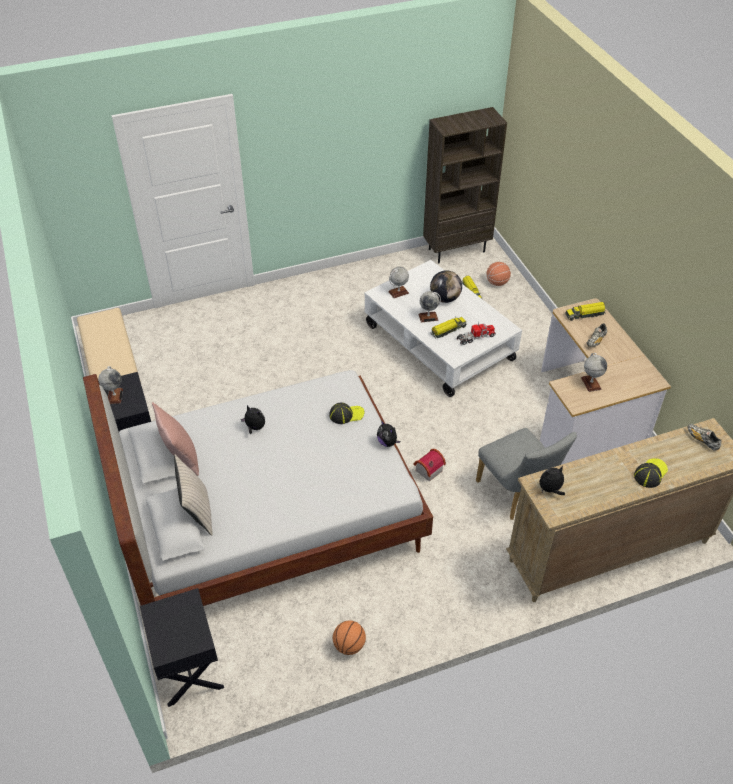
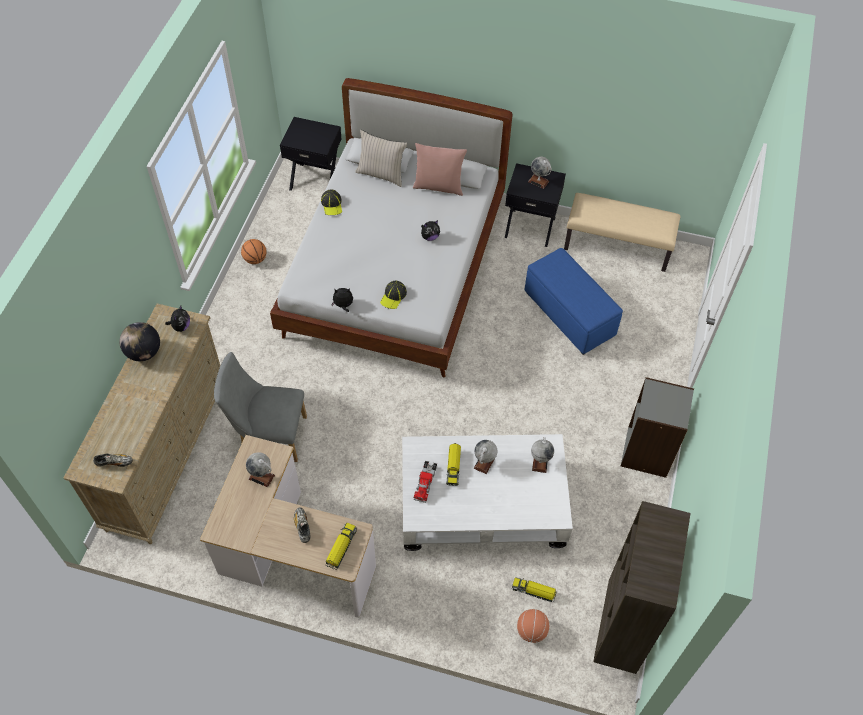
camera: 125 degrees right, 10 degrees up
toy house [413,449,446,481] -> none
globe [430,270,462,303] -> globe moved to [119,322,160,361]
cap [634,458,668,488] -> cap moved to [321,189,342,215]
none -> blue ottoman [525,248,623,355]
none -> grey bookcase [621,377,694,478]

